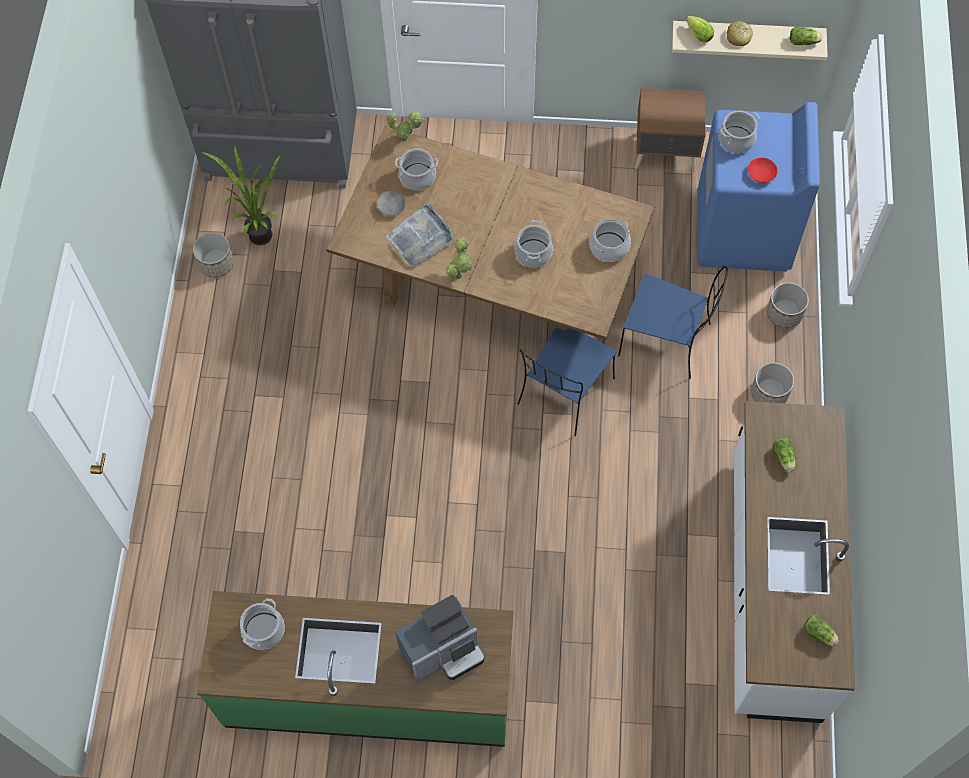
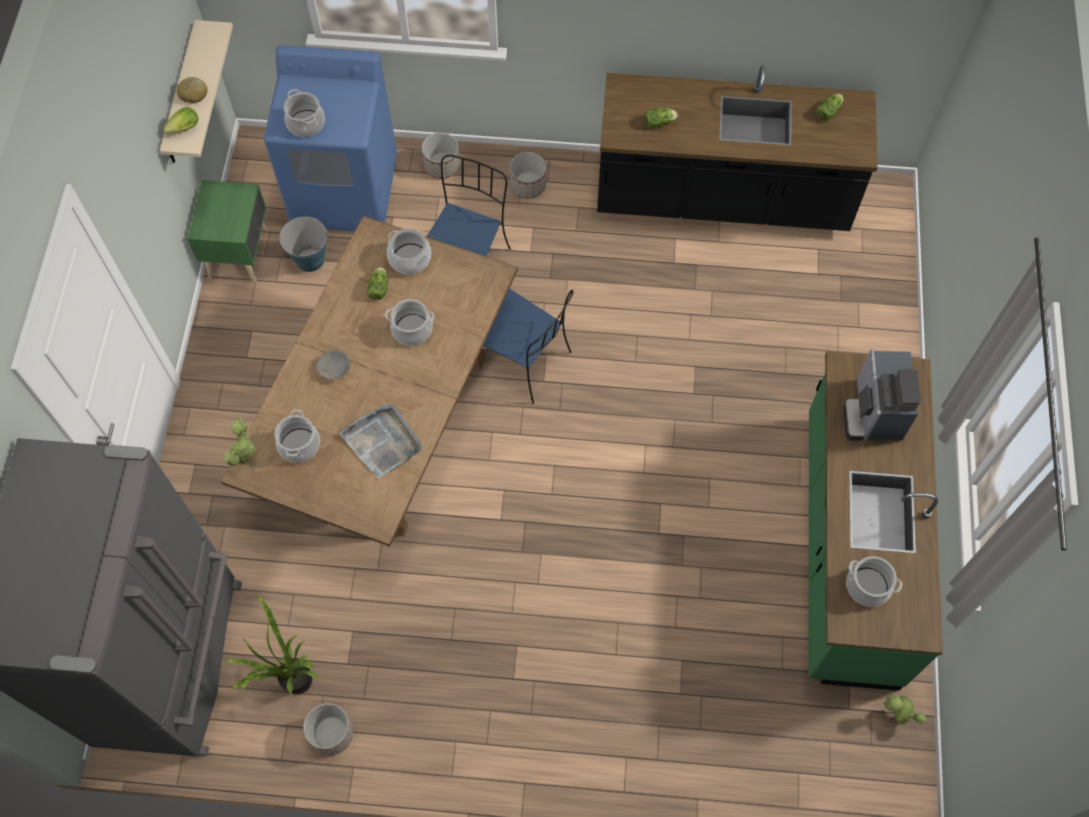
camera: 90 degrees left, 0 degrees up
grey bowl [377,191,406,216] -> grey bowl moved to [317,351,350,380]
coffee machine [395,595,485,682] -> coffee machine turned 150 degrees counterclockwise [843,349,921,441]
potted plant [446,237,472,279] -> potted plant moved to [883,694,926,726]
brown nightstand [635,88,706,172] -> green nightstand [187,180,268,283]
white counter [734,401,855,723] -> black counter [597,65,878,231]
red bowl [748,158,778,183] -> none
lettuce [790,27,822,45] -> lettuce moved to [366,267,388,300]
none -> bucket [279,217,327,272]

